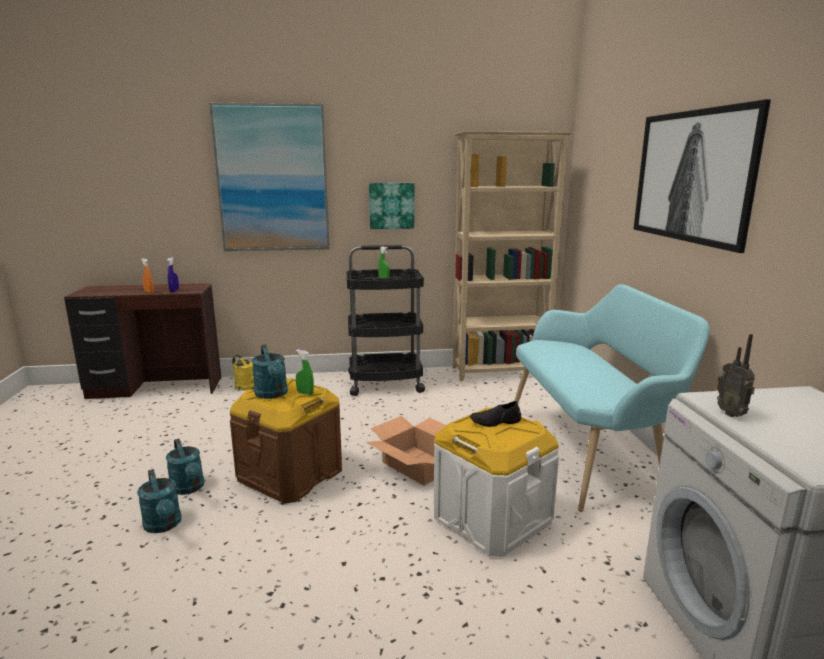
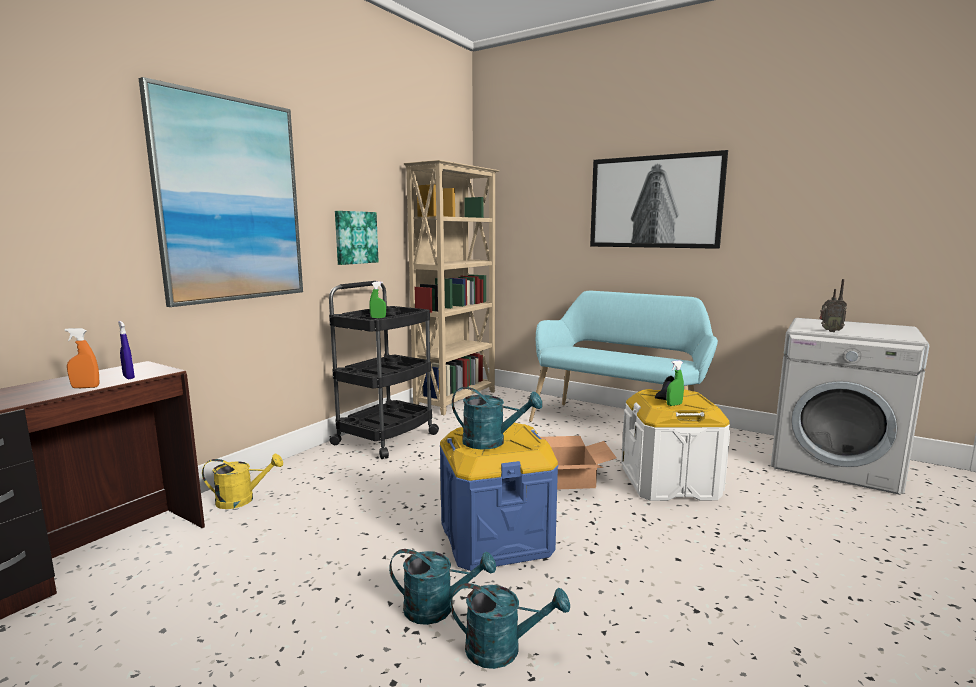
camera: 50 degrees left, 5 degrees down
brown storage box [230,378,342,503] -> blue storage box [440,423,558,571]
green spray bottle [296,350,314,395] -> green spray bottle moved to [667,360,684,406]

